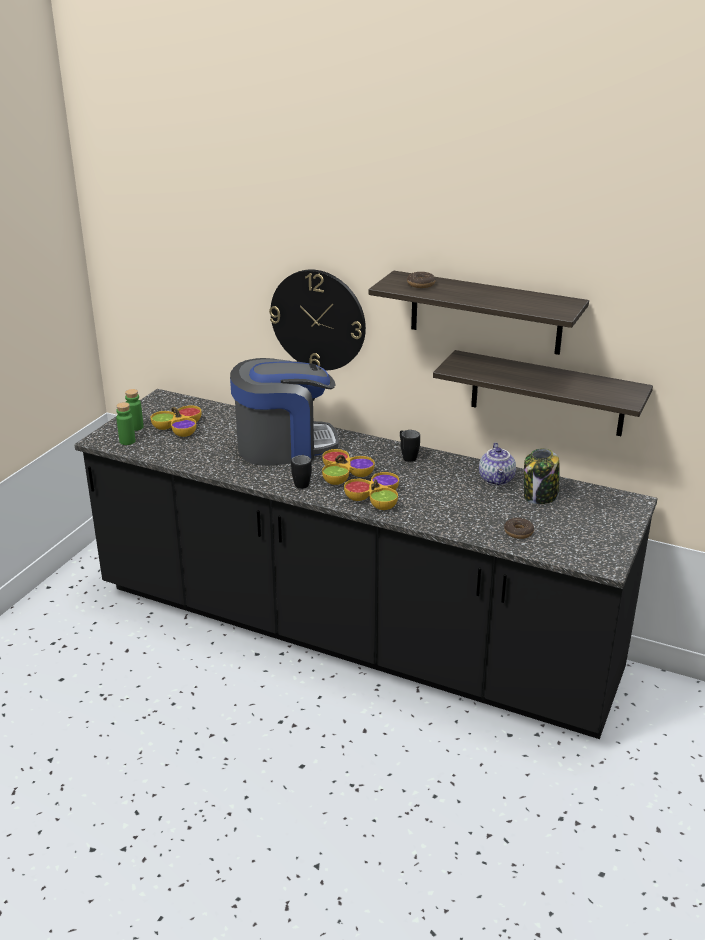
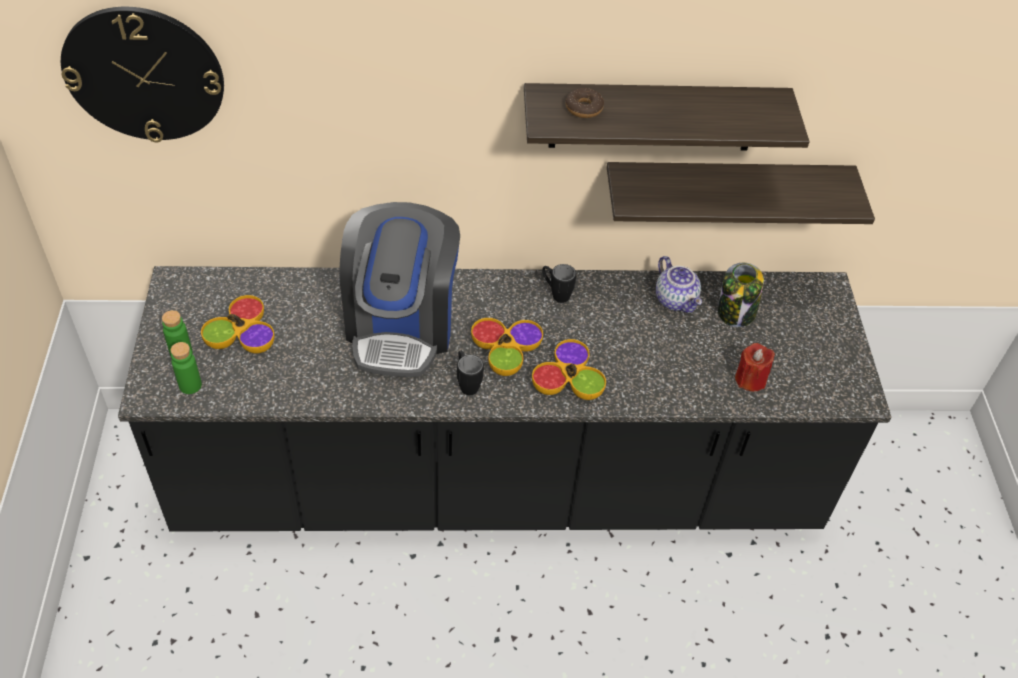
camera: 30 degrees left, 20 degrees up
coffee machine [230,358,339,465] -> coffee machine turned 135 degrees clockwise [340,202,460,377]
wall clock [269,269,366,370] -> wall clock moved to [61,7,224,142]
donut [504,518,534,539] -> red candle [735,343,775,392]

